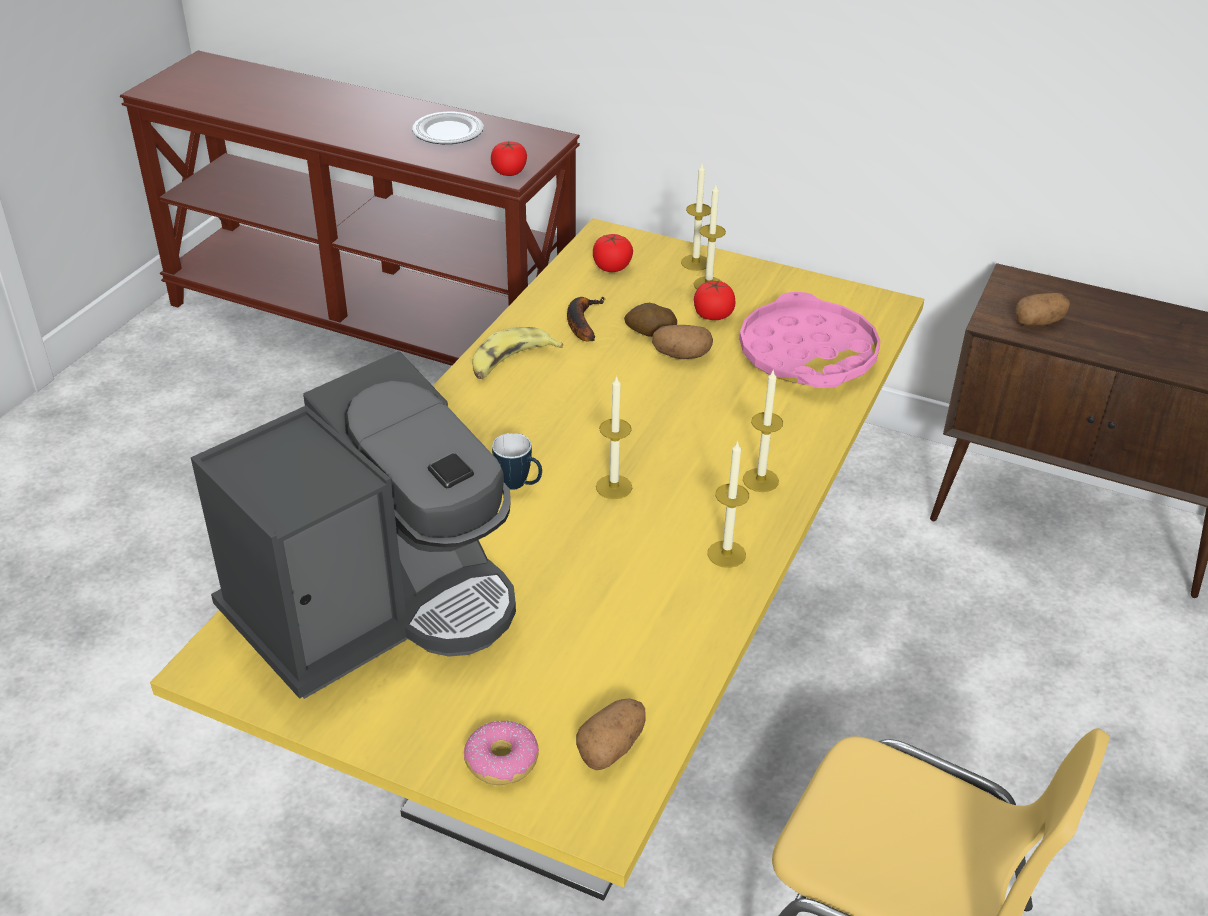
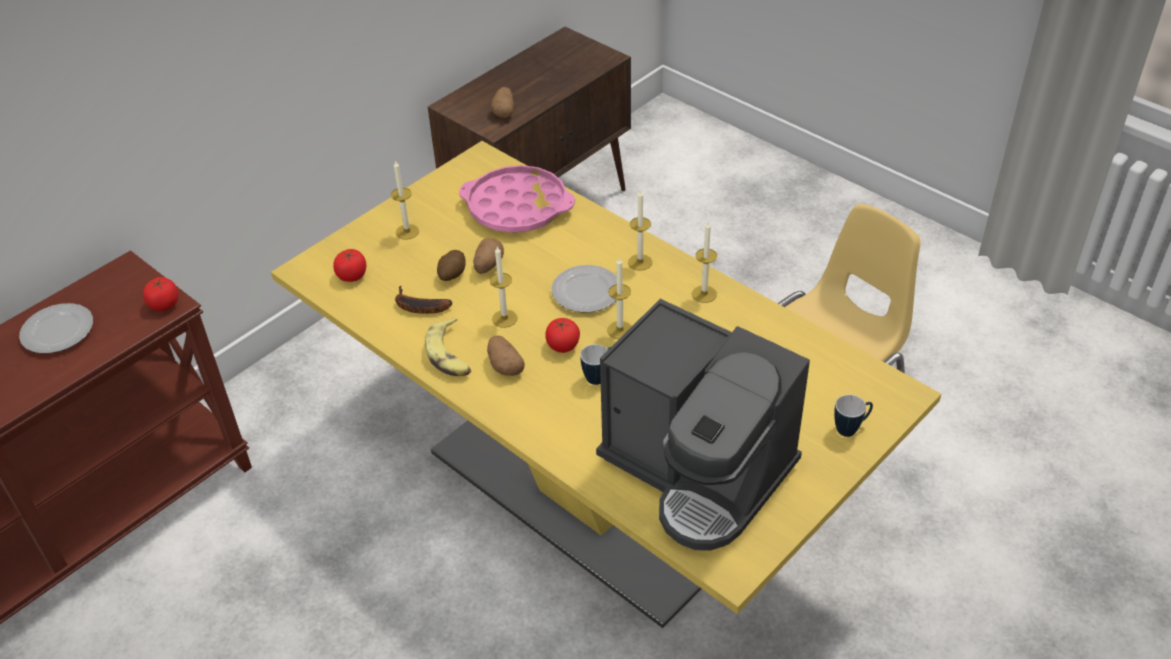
camera: 70 degrees left, 5 degrees up
coffee machine [191,351,516,699] -> coffee machine turned 150 degrees clockwise [596,299,810,551]
donut [464,720,539,785] -> mug [834,395,873,437]
potato [576,698,646,770] -> potato moved to [487,336,525,376]
candle [681,164,711,271] -> candle moved to [490,246,518,328]
tomato [694,280,735,320] -> tomato moved to [546,318,580,353]
none -> plate [552,265,617,312]

